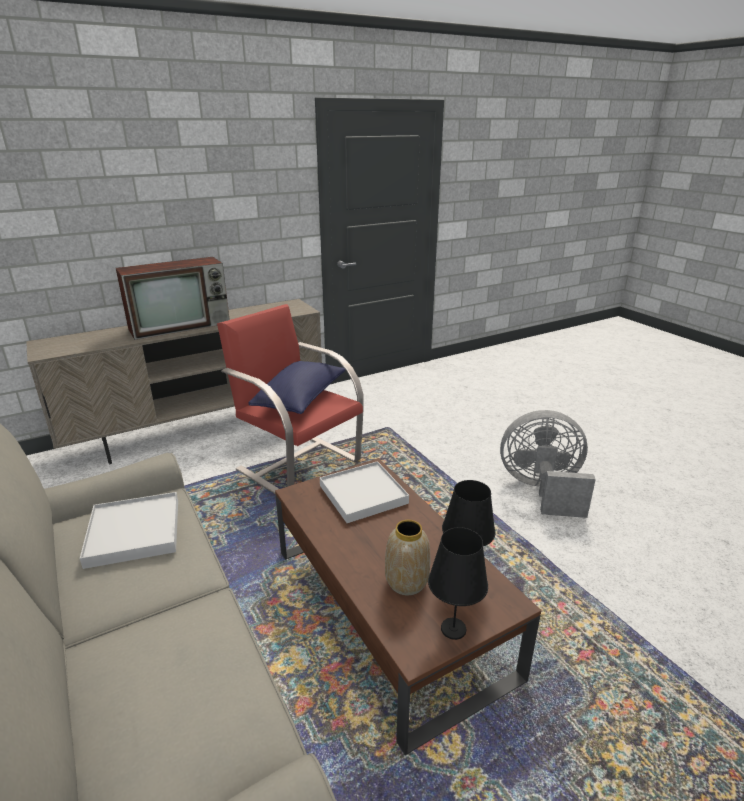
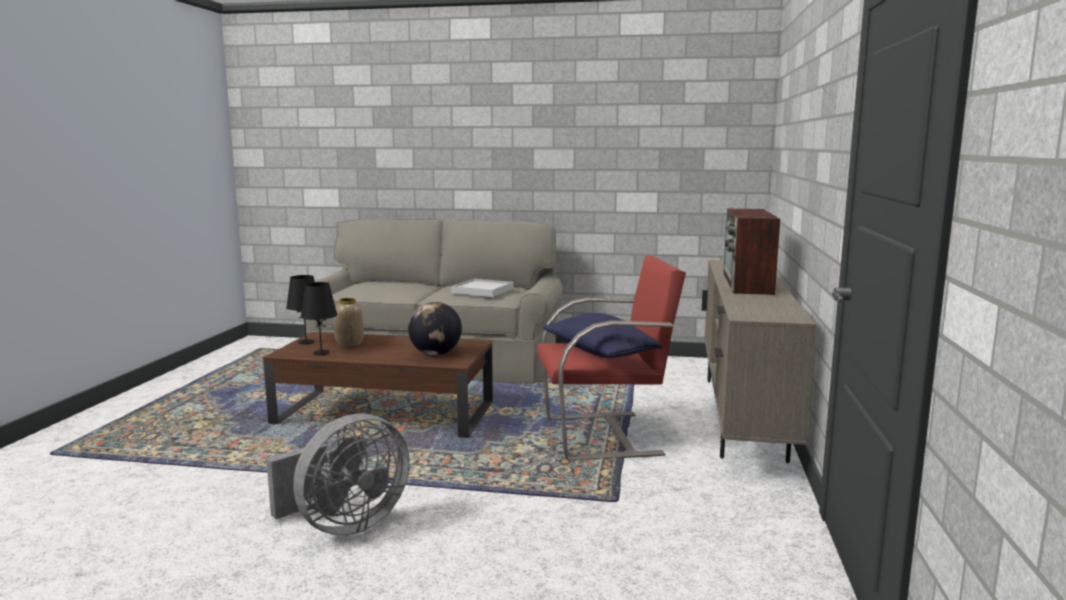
camera: 130 degrees right, 15 degrees down
white tray [320,461,409,523] -> globe [408,302,462,355]

